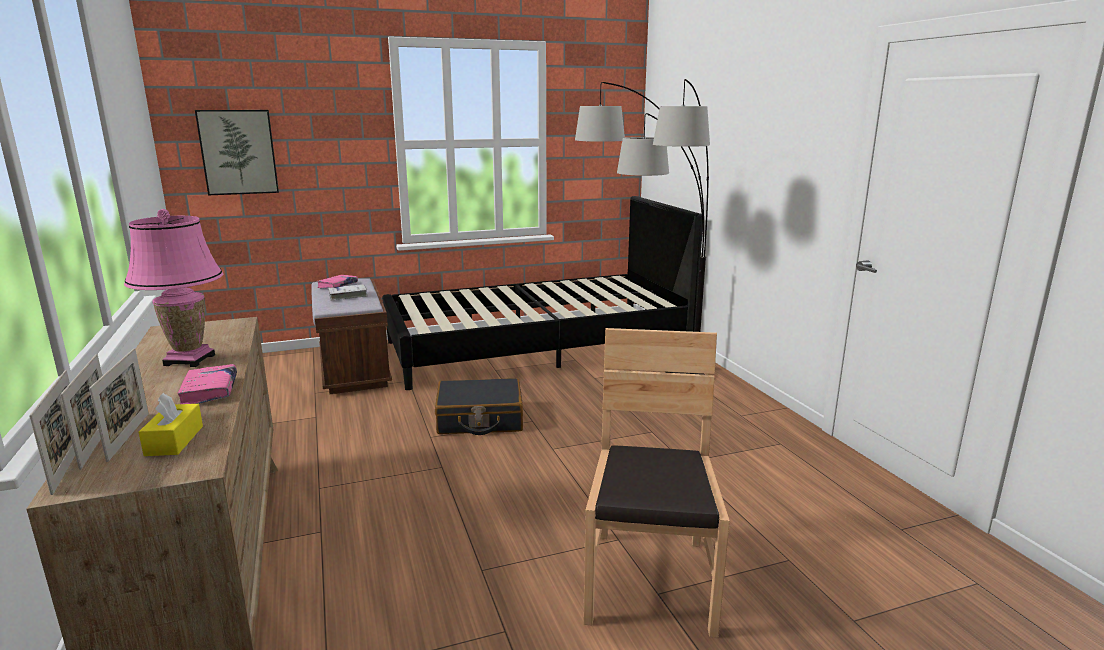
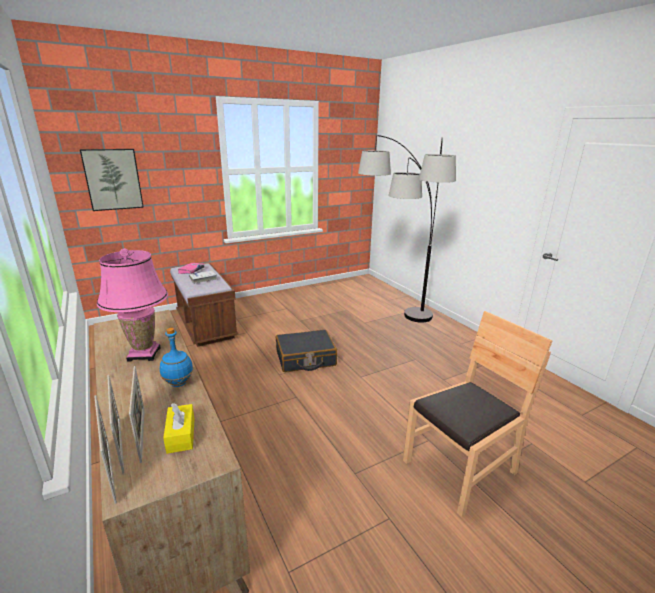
camera: 10 degrees left, 5 degrees up
pink book [177,364,237,404] -> blue bottle [160,328,193,387]
black bed [382,196,703,390] -> none
brown chair [583,328,730,638] -> brown chair turned 60 degrees clockwise [403,311,552,517]

